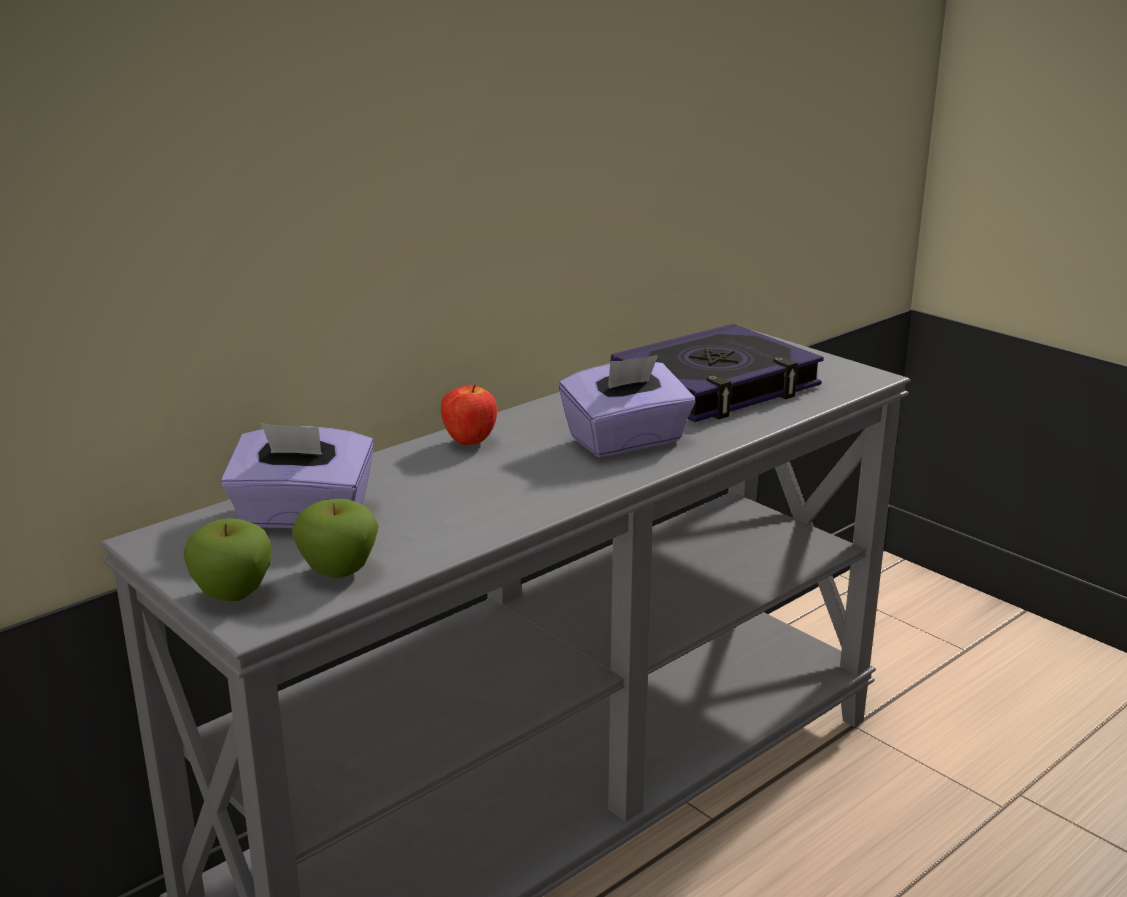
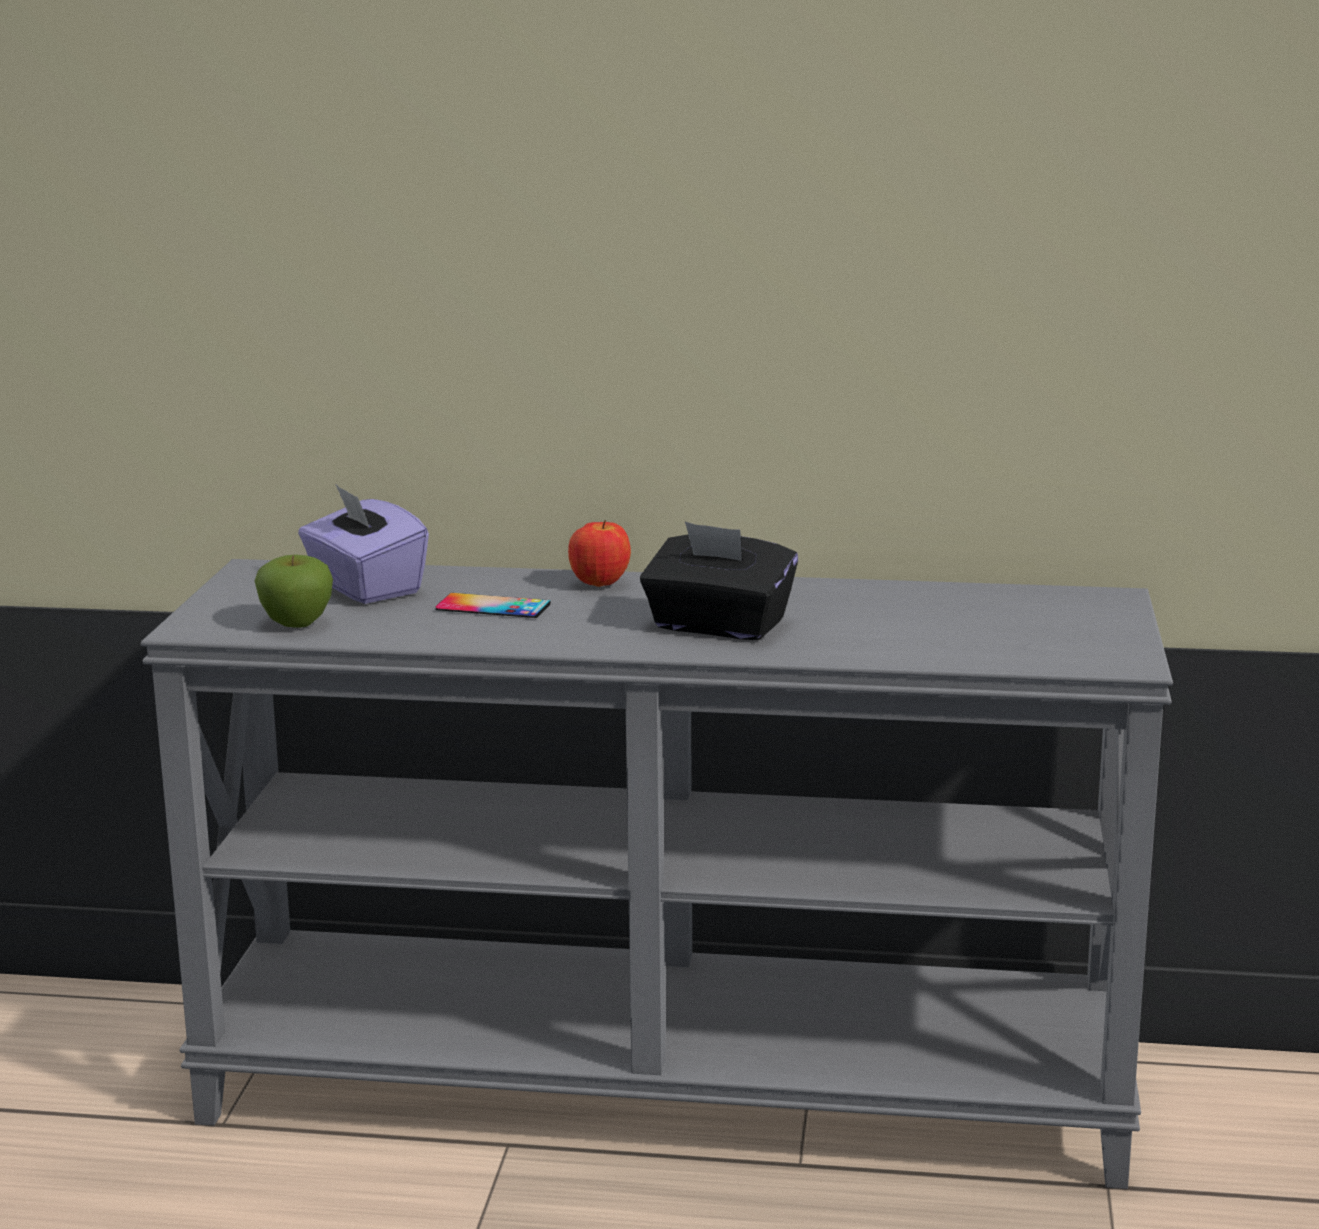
camera: 50 degrees right, 5 degrees down
apple [184,518,271,601] -> none
purple tissue box [559,355,695,457] -> black tissue box [640,522,798,640]
book [610,324,824,422] -> none
none -> phone [436,593,551,618]

